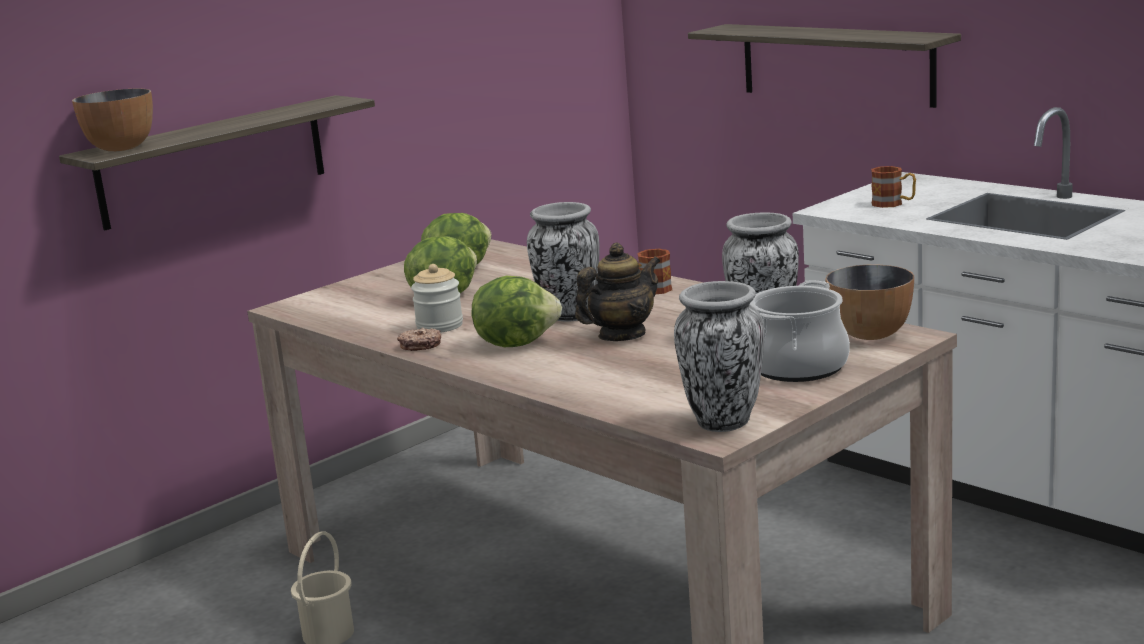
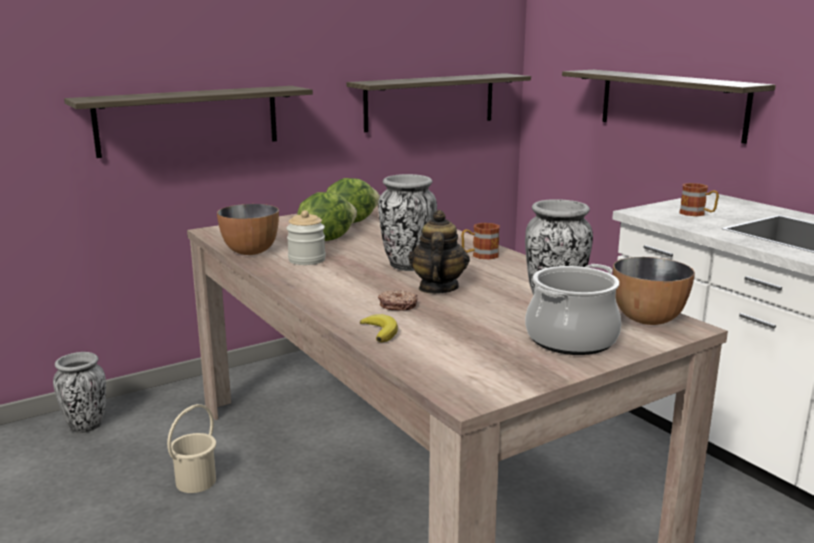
camera: 10 degrees right, 0 degrees up
bowl [72,89,153,152] -> bowl moved to [217,204,279,255]
donut [397,327,441,351] -> donut moved to [378,290,418,311]
lettuce [471,276,562,347] -> none
teapot [575,243,660,341] -> teapot turned 60 degrees counterclockwise [409,210,470,294]
vase [674,281,764,432] -> vase moved to [53,352,106,433]
none -> shelf [347,73,531,132]
none -> banana [360,314,398,342]

